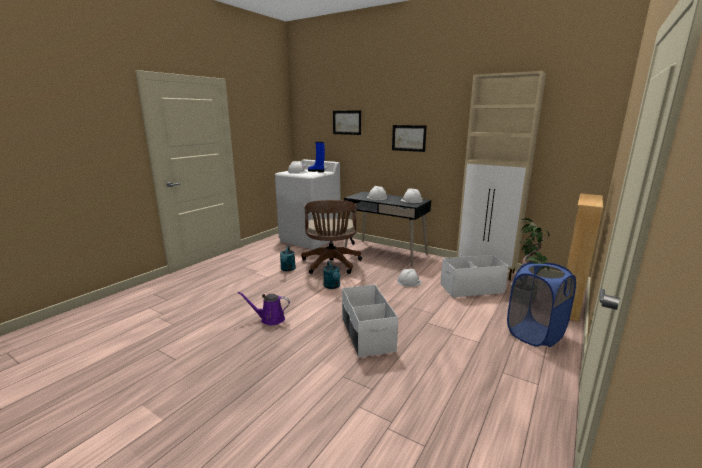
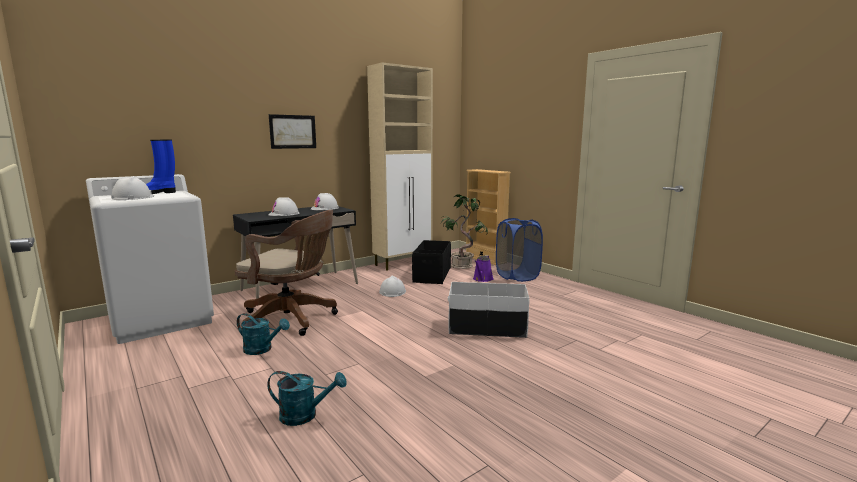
camera: 70 degrees left, 5 degrees down
purple watering can [237,292,290,326] -> purple watering can moved to [473,255,494,282]
turquoise watering can [323,261,341,289] -> turquoise watering can moved to [267,371,346,426]
picture [333,110,361,135] -> none
white storage box [441,255,508,298] -> black storage box [412,240,451,284]

